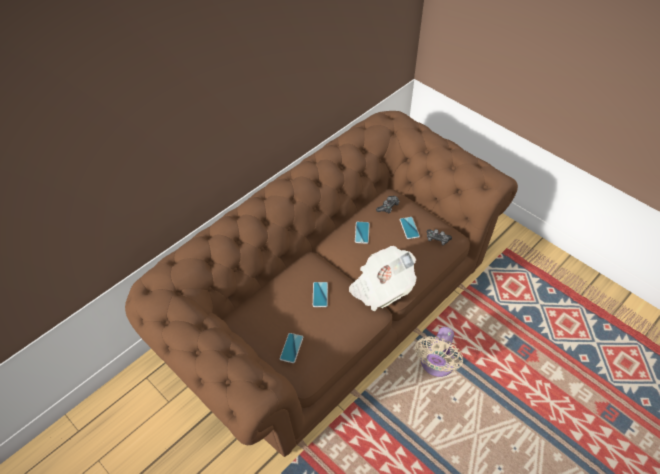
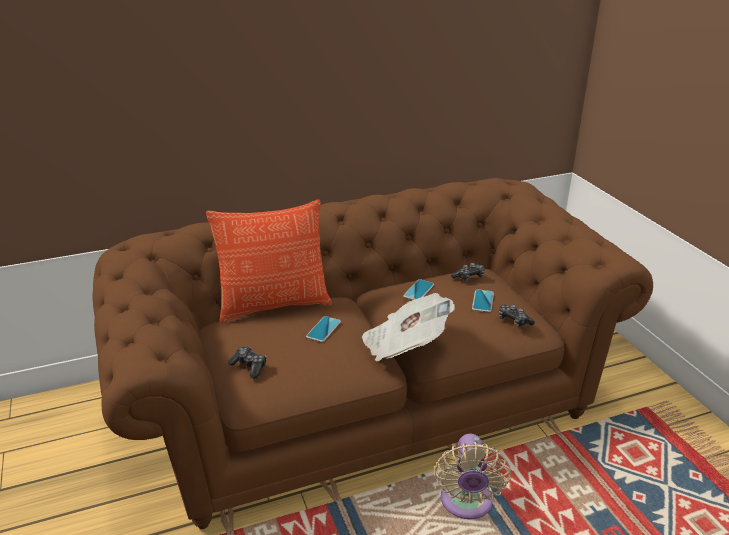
camera: 25 degrees right, 20 degrees down
phone [280,333,303,363] -> game controller [228,346,266,379]
beige fan [415,327,463,377] -> beige fan turned 45 degrees counterclockwise [435,434,511,519]
none -> orange pillow [206,200,332,322]

